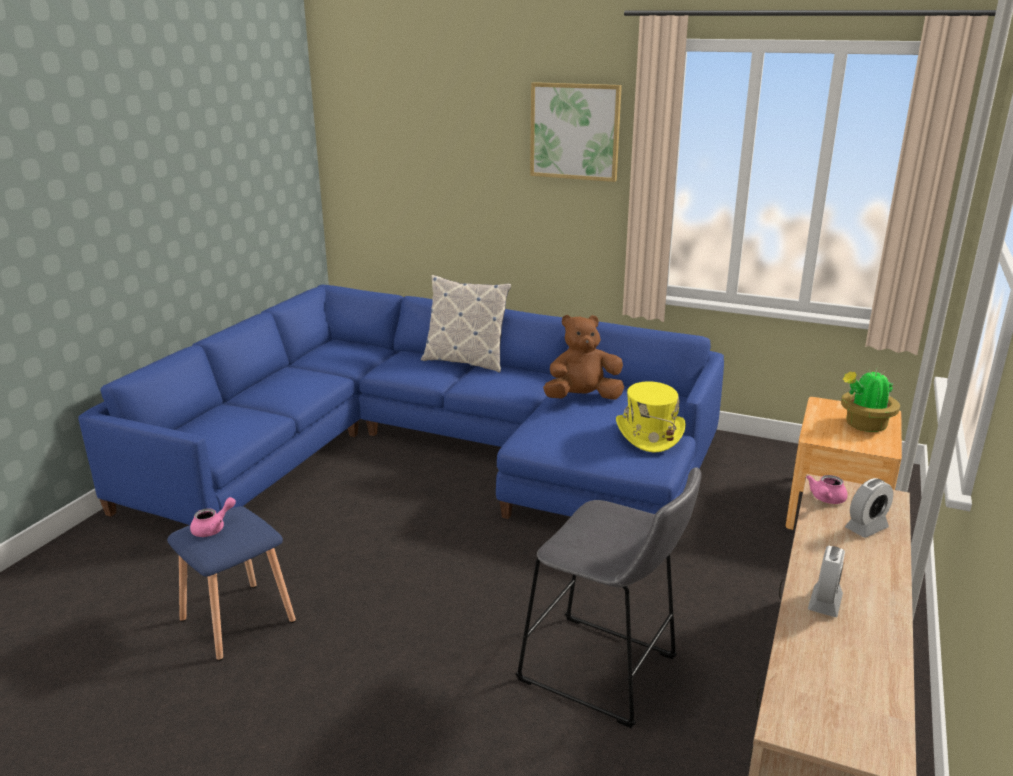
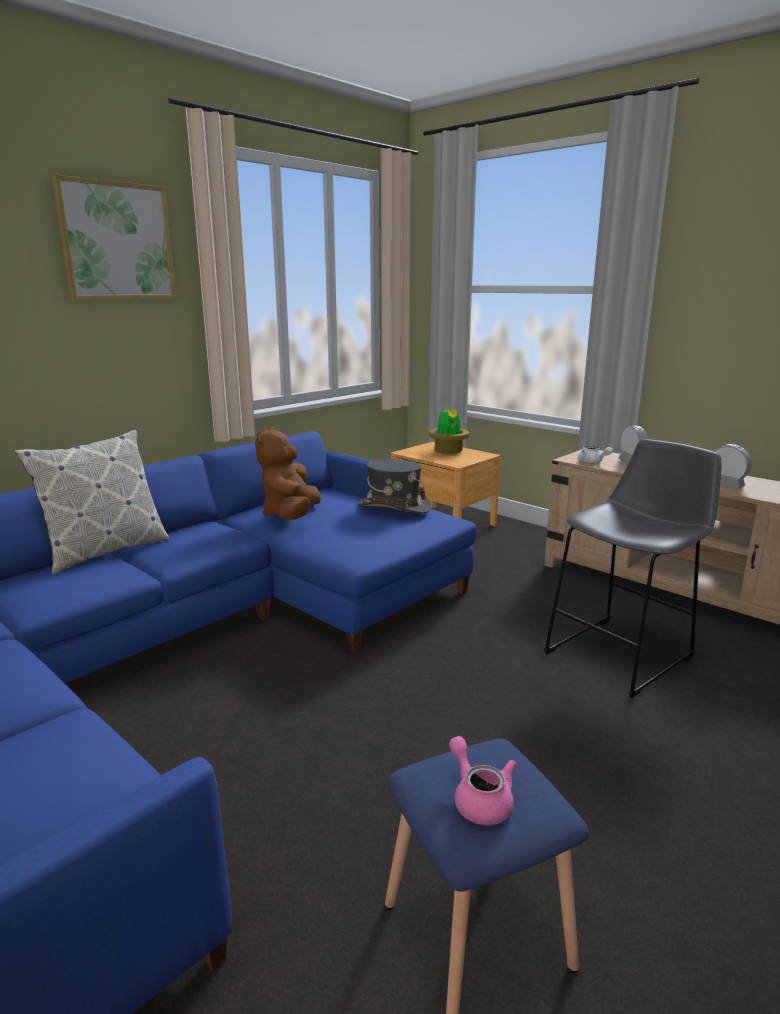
camera: 70 degrees left, 5 degrees down
yellow hat [616,381,686,453] -> grey hat [358,459,431,514]
pink teapot [806,475,848,504] -> white teapot [578,446,613,463]

